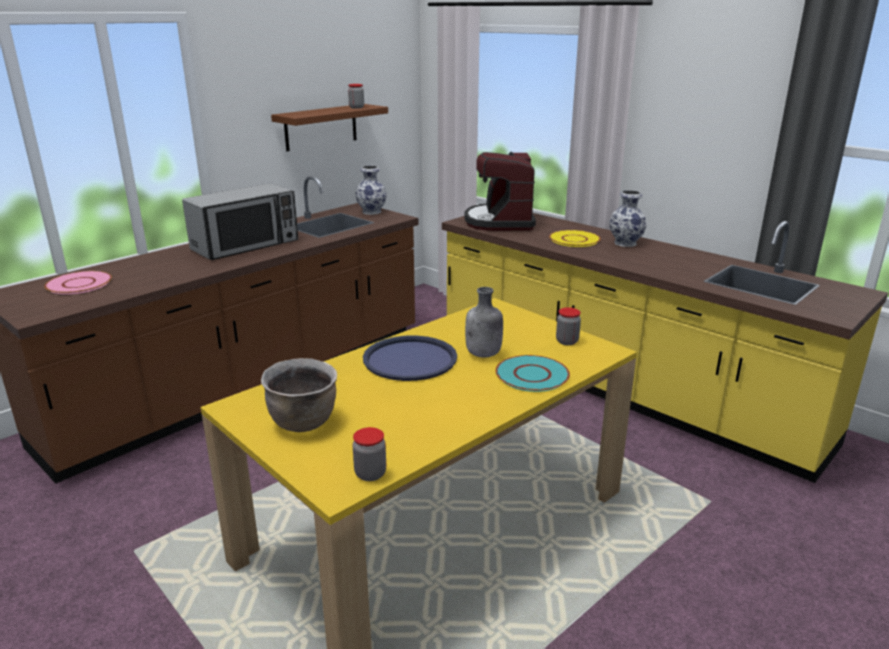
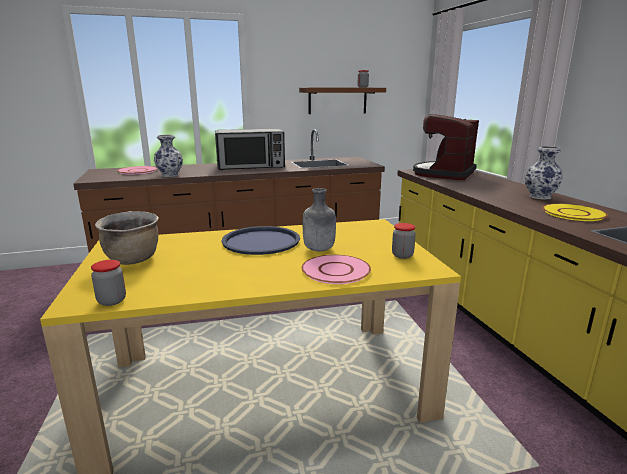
camera: 30 degrees right, 5 degrees down
vase [355,166,387,215] -> vase moved to [154,135,183,177]
turquoise plate [495,355,570,392] -> pink plate [301,255,371,284]
yellow plate [549,230,601,247] -> yellow plate moved to [542,204,608,221]

